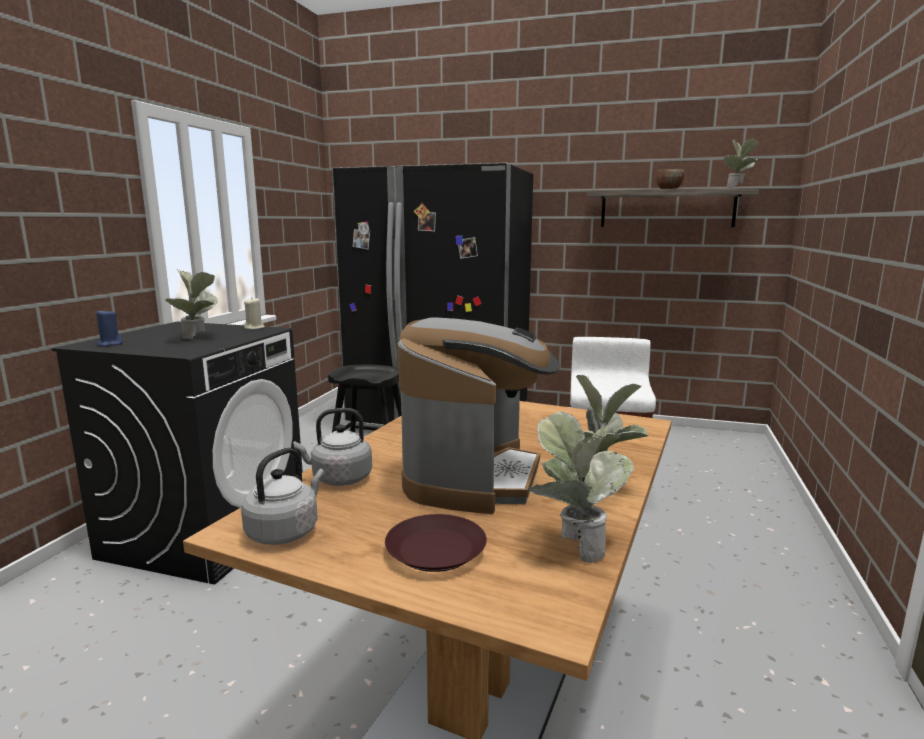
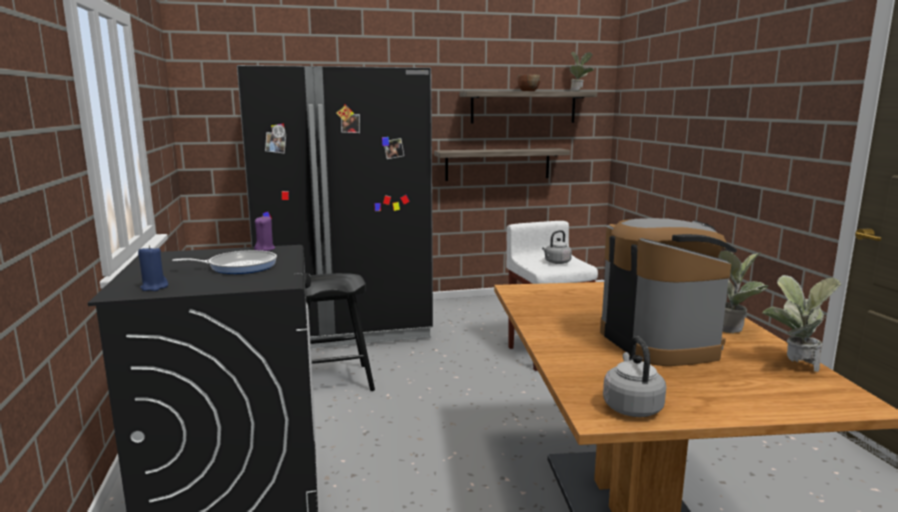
camera: 30 degrees left, 0 degrees up
potted plant [165,269,218,339] -> frying pan [172,250,277,274]
beige candle [244,298,265,330] -> purple candle [254,215,275,251]
grey kettle [293,408,372,486] -> grey kettle moved to [542,230,572,264]
brown plate [385,514,487,572] -> none
none -> shelf [434,148,570,181]

